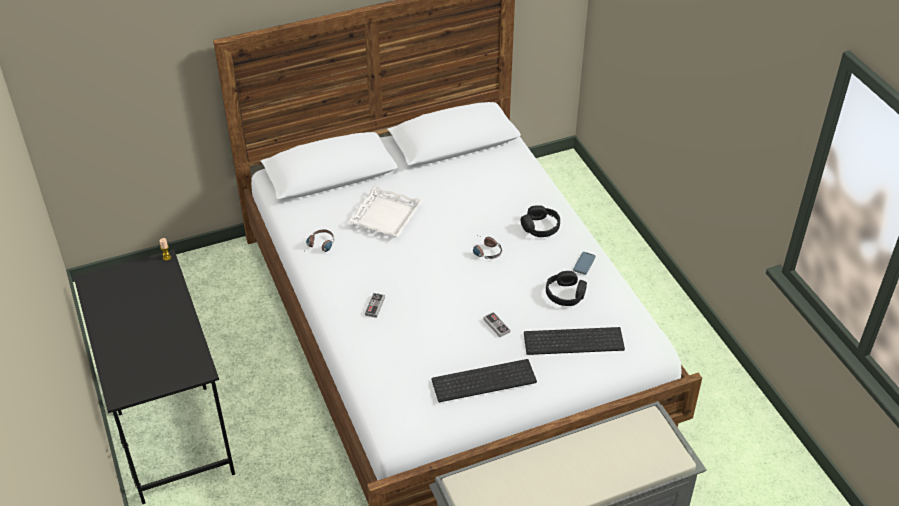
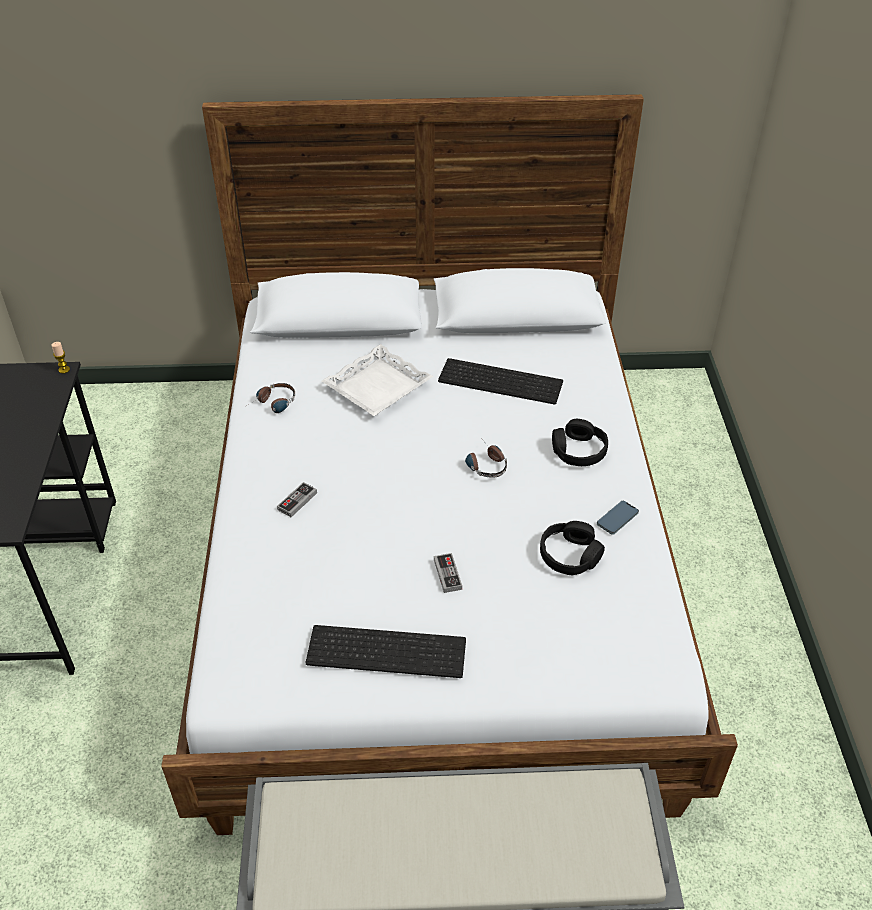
camera: 20 degrees right, 0 degrees up
keyboard [524,327,625,355] -> keyboard moved to [438,358,563,404]

